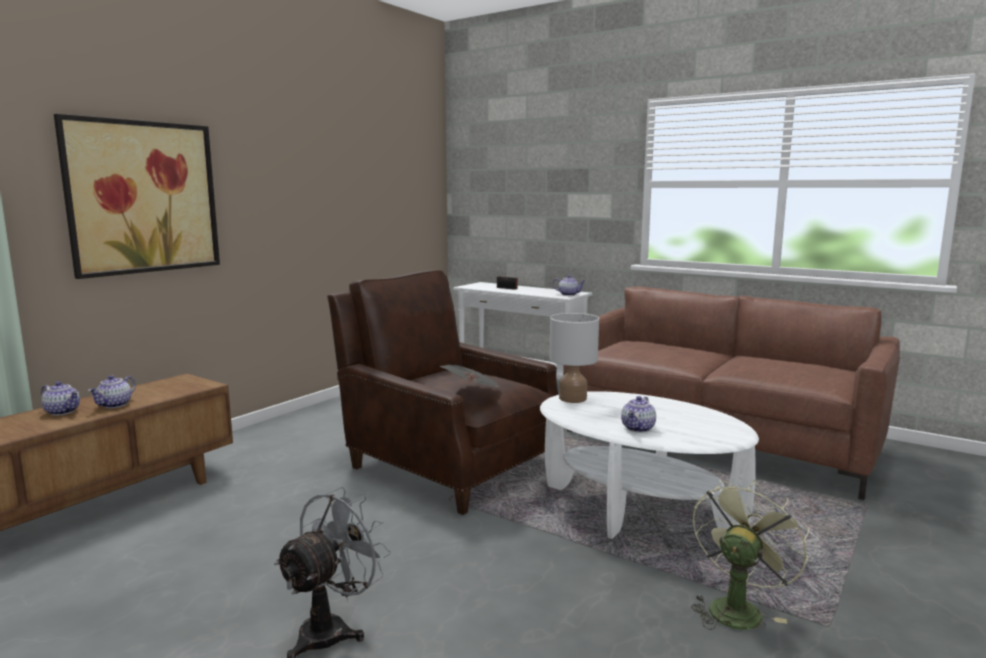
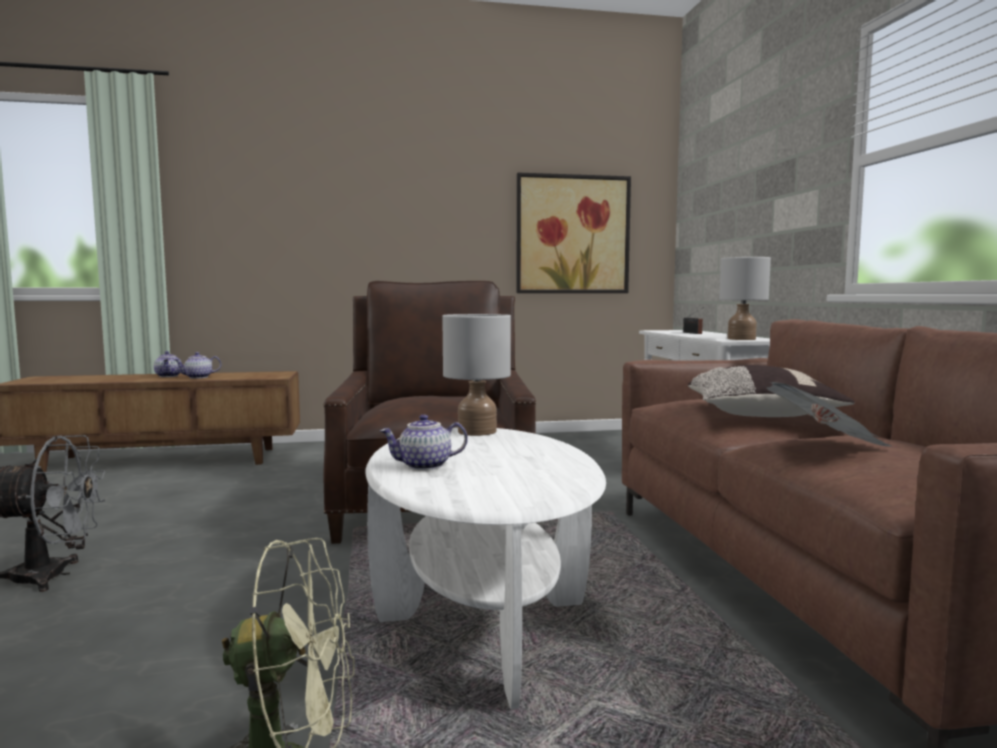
camera: 45 degrees right, 5 degrees down
picture [54,114,220,279] -> picture moved to [516,173,631,293]
newspaper [440,365,501,387] -> newspaper moved to [767,382,891,447]
teapot [553,275,585,296] -> grey table lamp [719,257,771,340]
none -> pillow [688,365,855,417]

